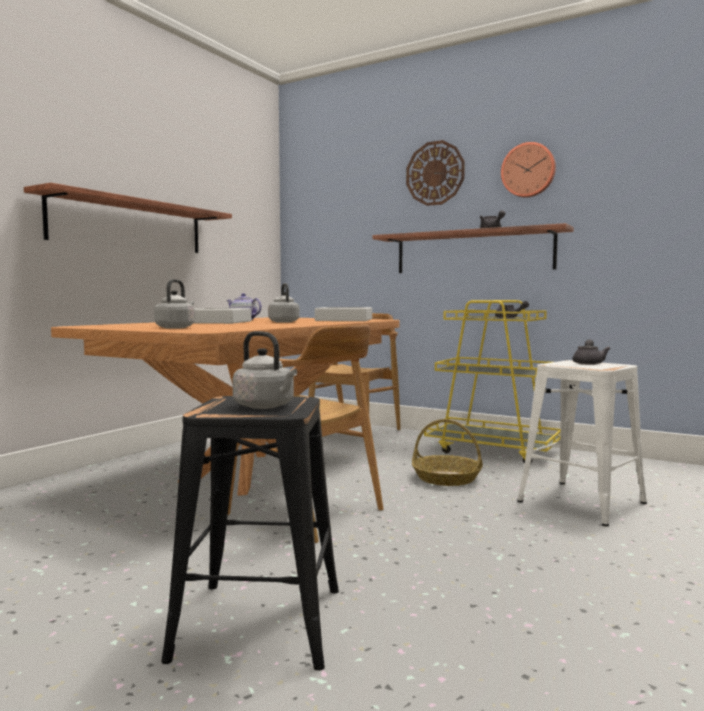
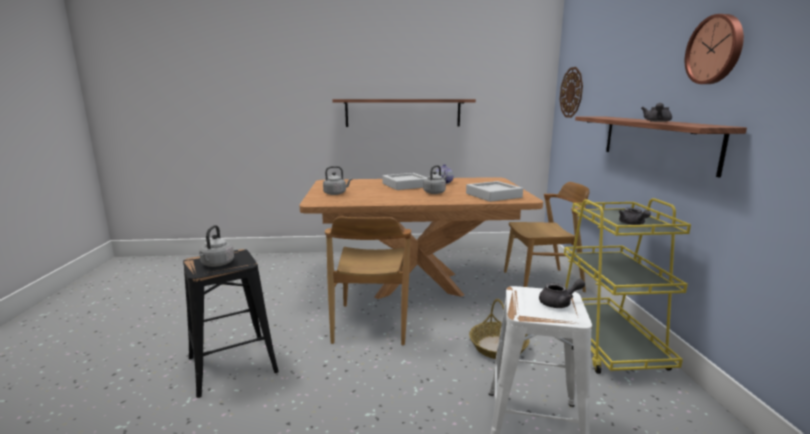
camera: 55 degrees right, 10 degrees up
wall clock [406,140,465,206] -> wall clock moved to [560,67,583,118]

